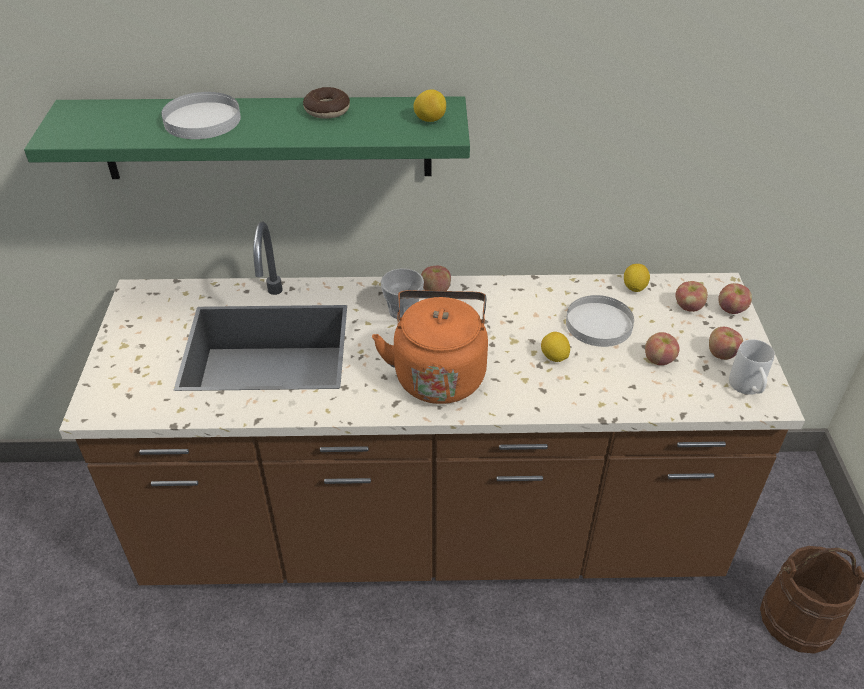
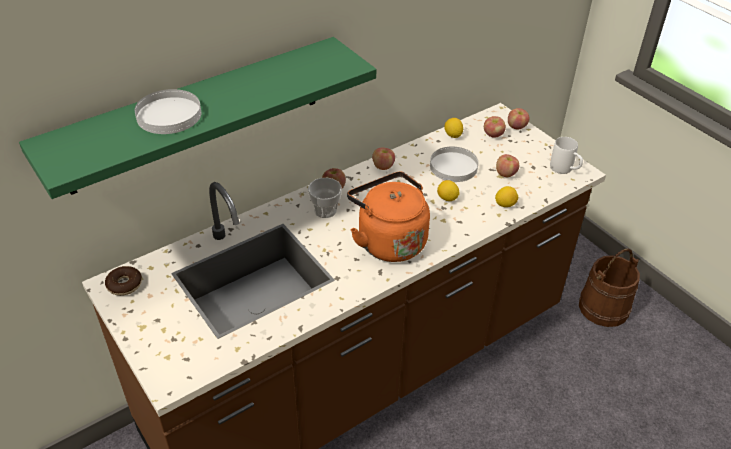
camera: 35 degrees left, 0 degrees up
donut [303,87,350,119] -> donut moved to [105,266,142,296]
lemon [413,89,446,122] -> lemon moved to [495,186,518,207]
apple [709,327,743,360] -> apple moved to [372,148,395,170]

